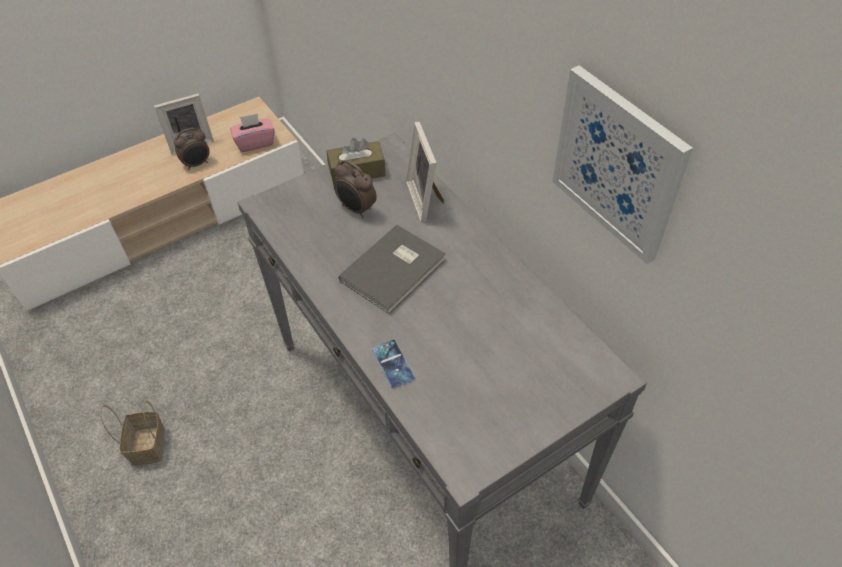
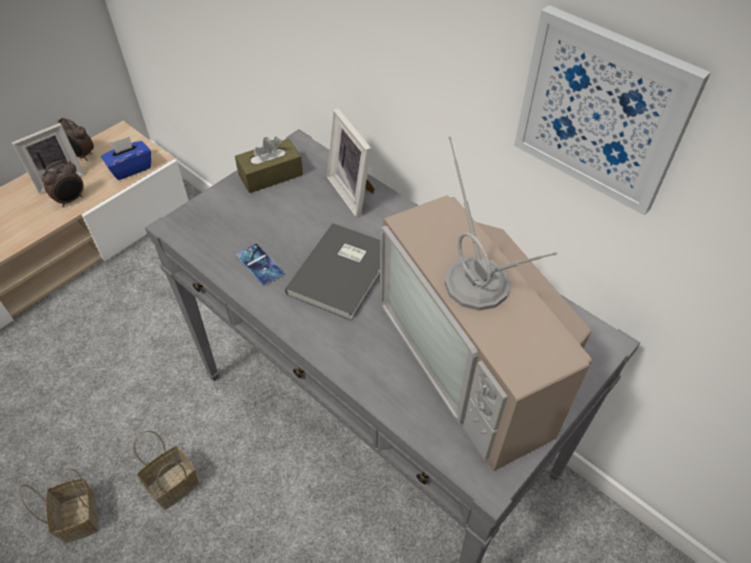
camera: 15 degrees left, 0 degrees up
pink tissue box [230,113,274,152] -> blue tissue box [101,137,151,180]
alarm clock [333,160,377,218] -> alarm clock moved to [58,118,94,161]
phone [372,340,415,388] -> phone moved to [236,244,284,286]
none -> basket [133,431,199,510]
none -> television [380,136,592,471]

